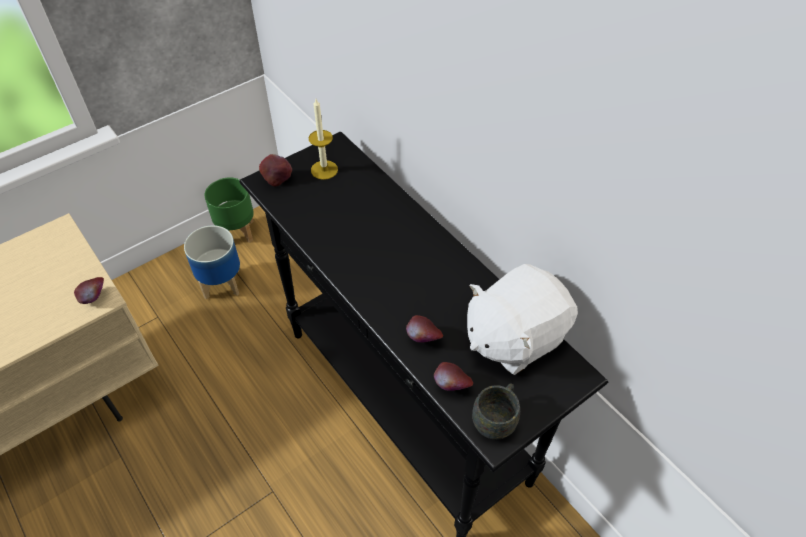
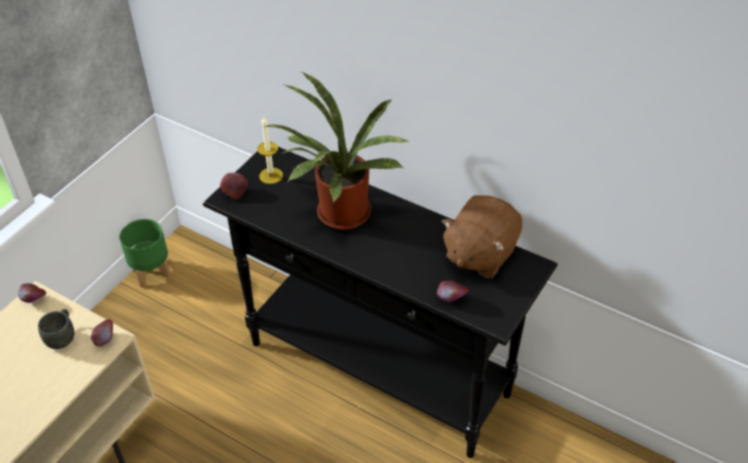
camera: 20 degrees left, 5 degrees down
planter [184,225,240,299] -> none
apple [406,315,443,342] -> apple moved to [18,283,46,303]
white plush toy [467,264,578,375] -> brown plush toy [442,195,522,278]
grey mug [472,383,520,440] -> grey mug moved to [38,309,74,349]
none -> potted plant [264,72,409,230]

